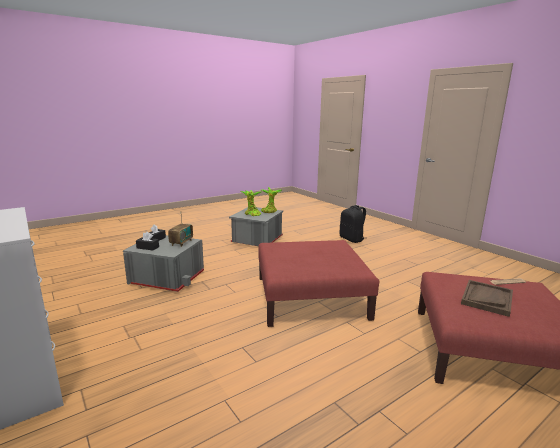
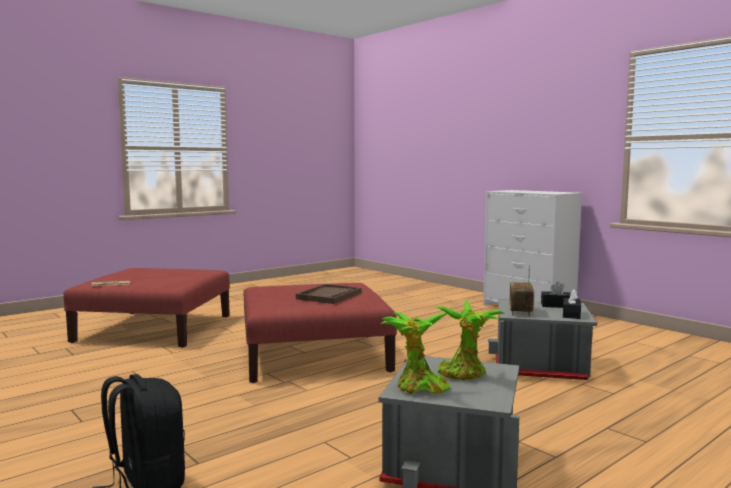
camera: 175 degrees right, 10 degrees down
brown tray [461,280,513,317] -> brown tray moved to [296,284,362,304]

